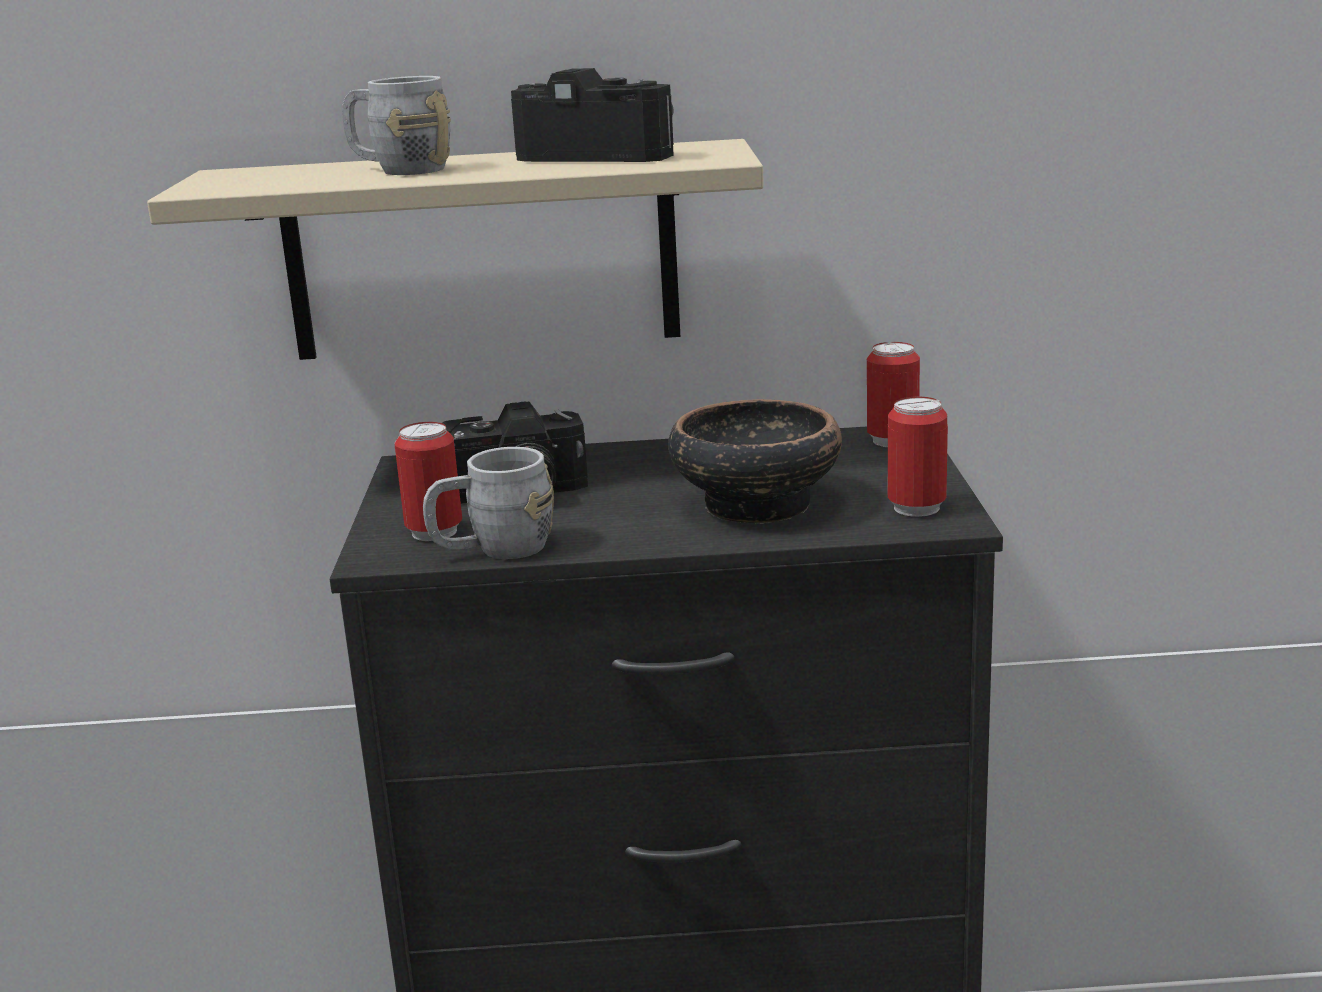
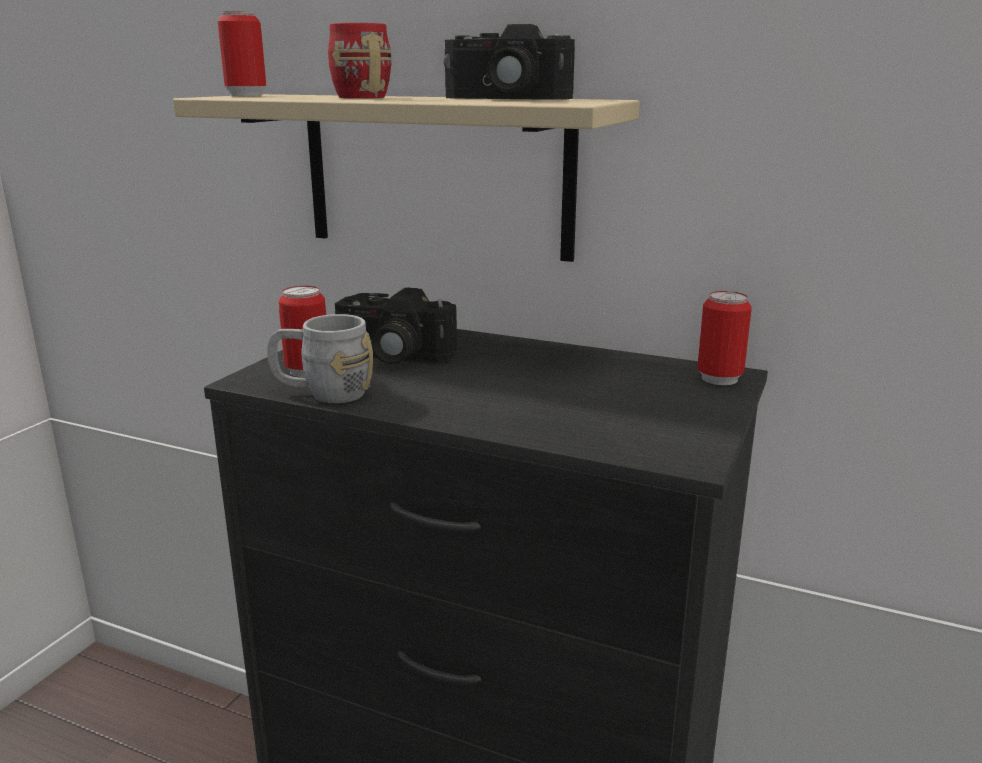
camera: 25 degrees right, 0 degrees up
grey mug [342,76,451,175] -> red mug [328,23,392,98]
camera [511,68,674,162] -> camera turned 150 degrees clockwise [444,24,575,100]
bowl [668,399,842,524] -> none
can [888,397,948,517] -> can moved to [218,11,266,96]

